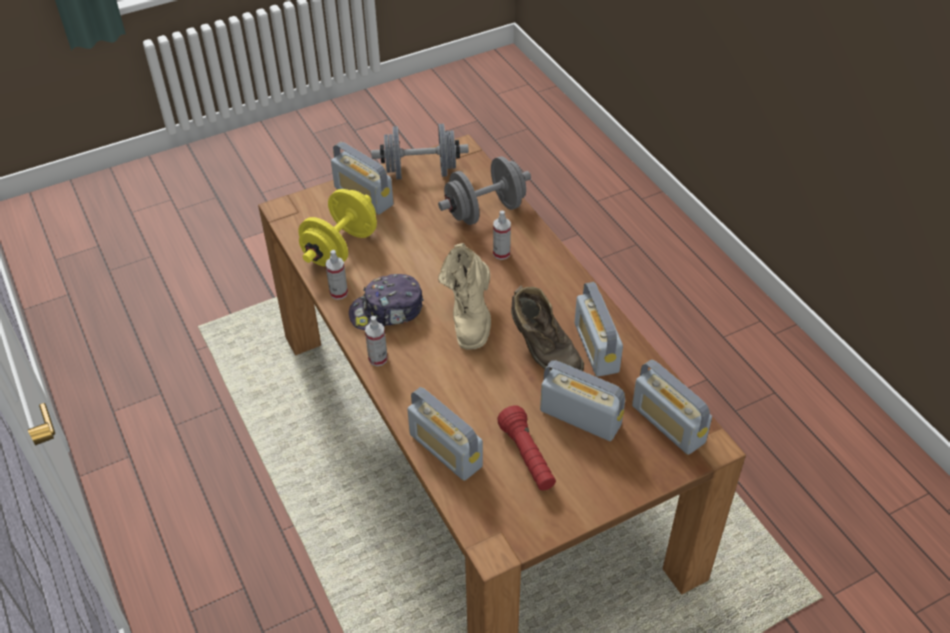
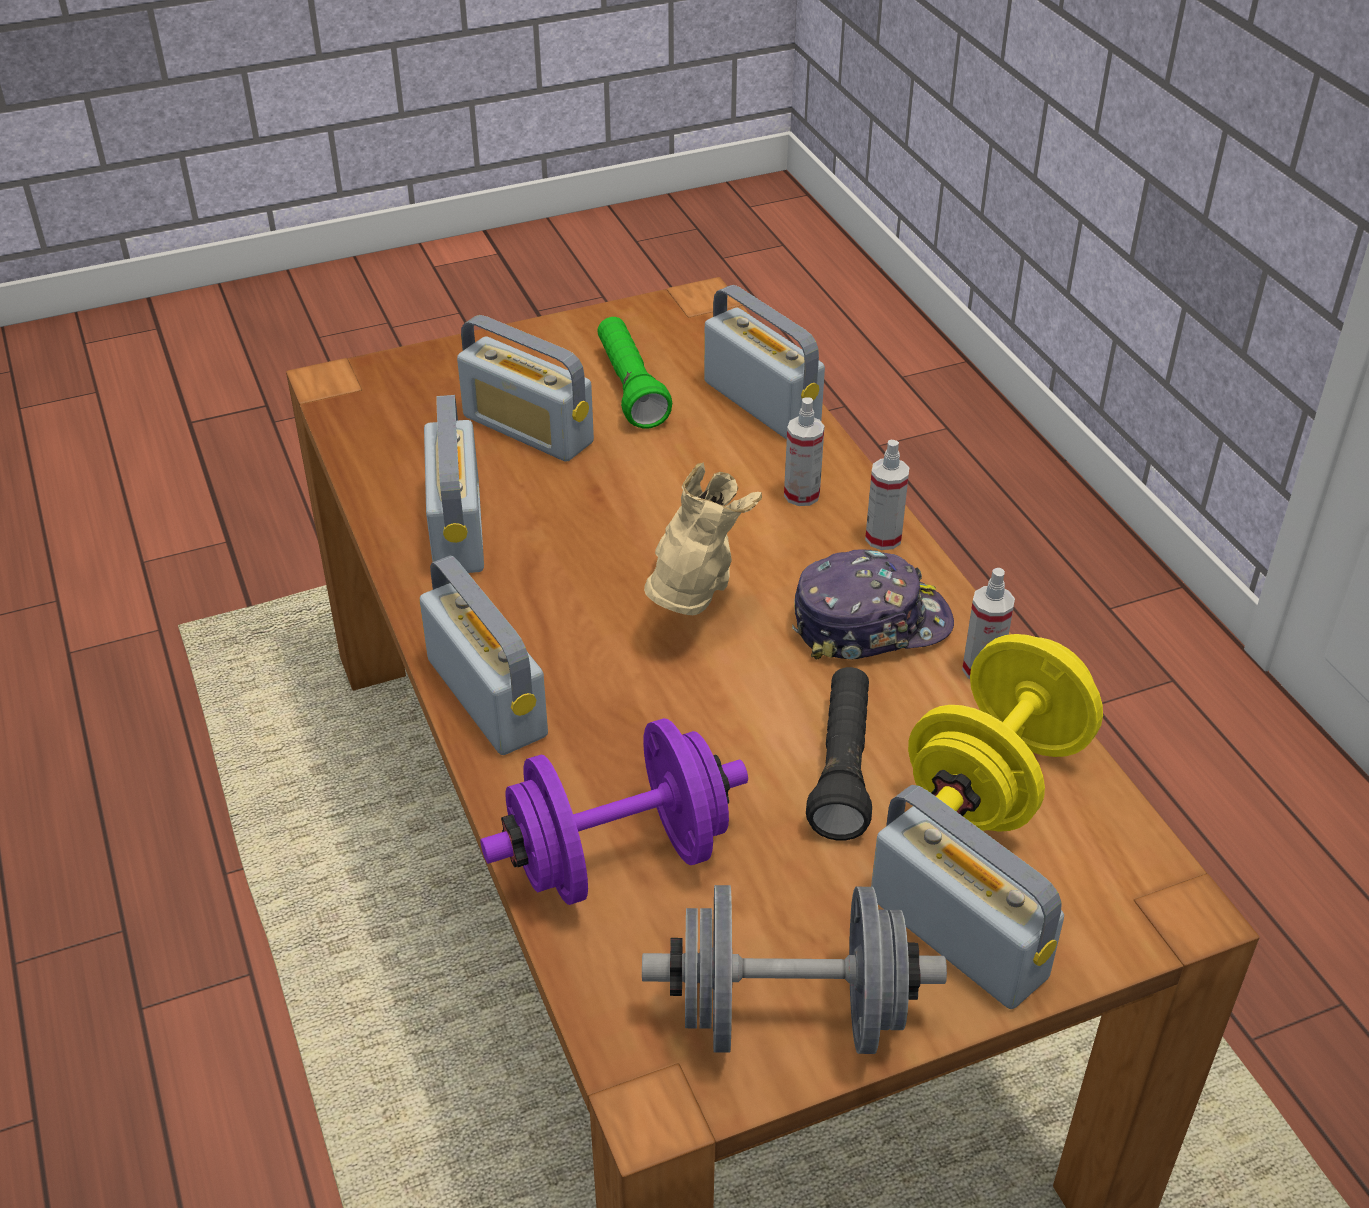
camera: 175 degrees left, 5 degrees down
grey dumbbell [438,156,531,225] -> purple dumbbell [480,718,748,905]
spray bottle [493,211,511,260] -> spray bottle moved to [784,397,824,506]
red flashlight [497,405,556,490] -> green flashlight [597,317,672,429]
brown boot [511,285,584,372] -> none
radio [632,359,712,455] -> radio moved to [420,556,548,755]
none -> black flashlight [806,667,872,840]

